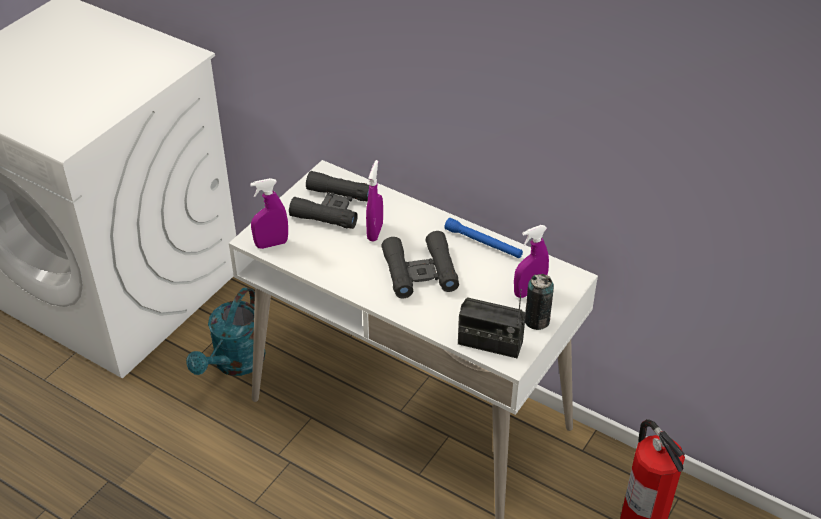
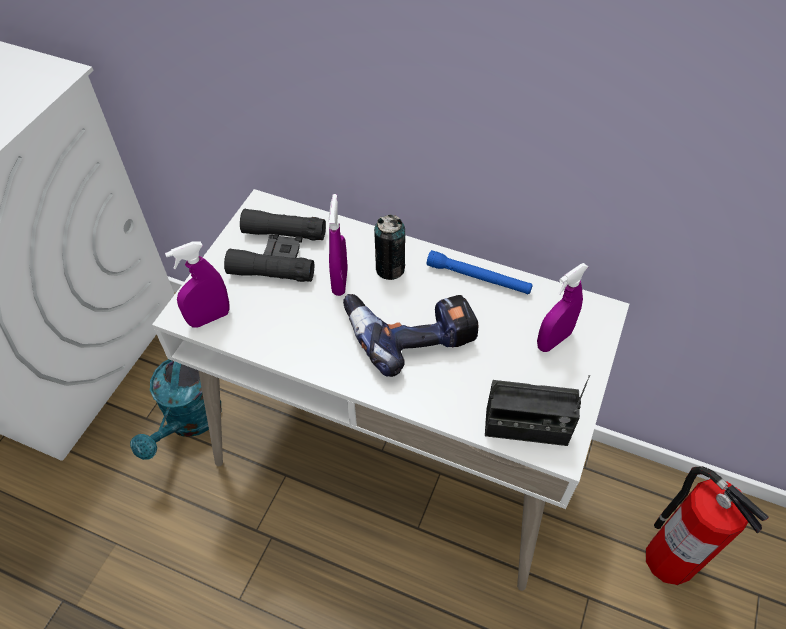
camera: 10 degrees left, 10 degrees up
black binoculars [381,231,459,298] -> power drill [343,294,479,377]
can [525,274,554,330] -> can moved to [374,214,405,280]

